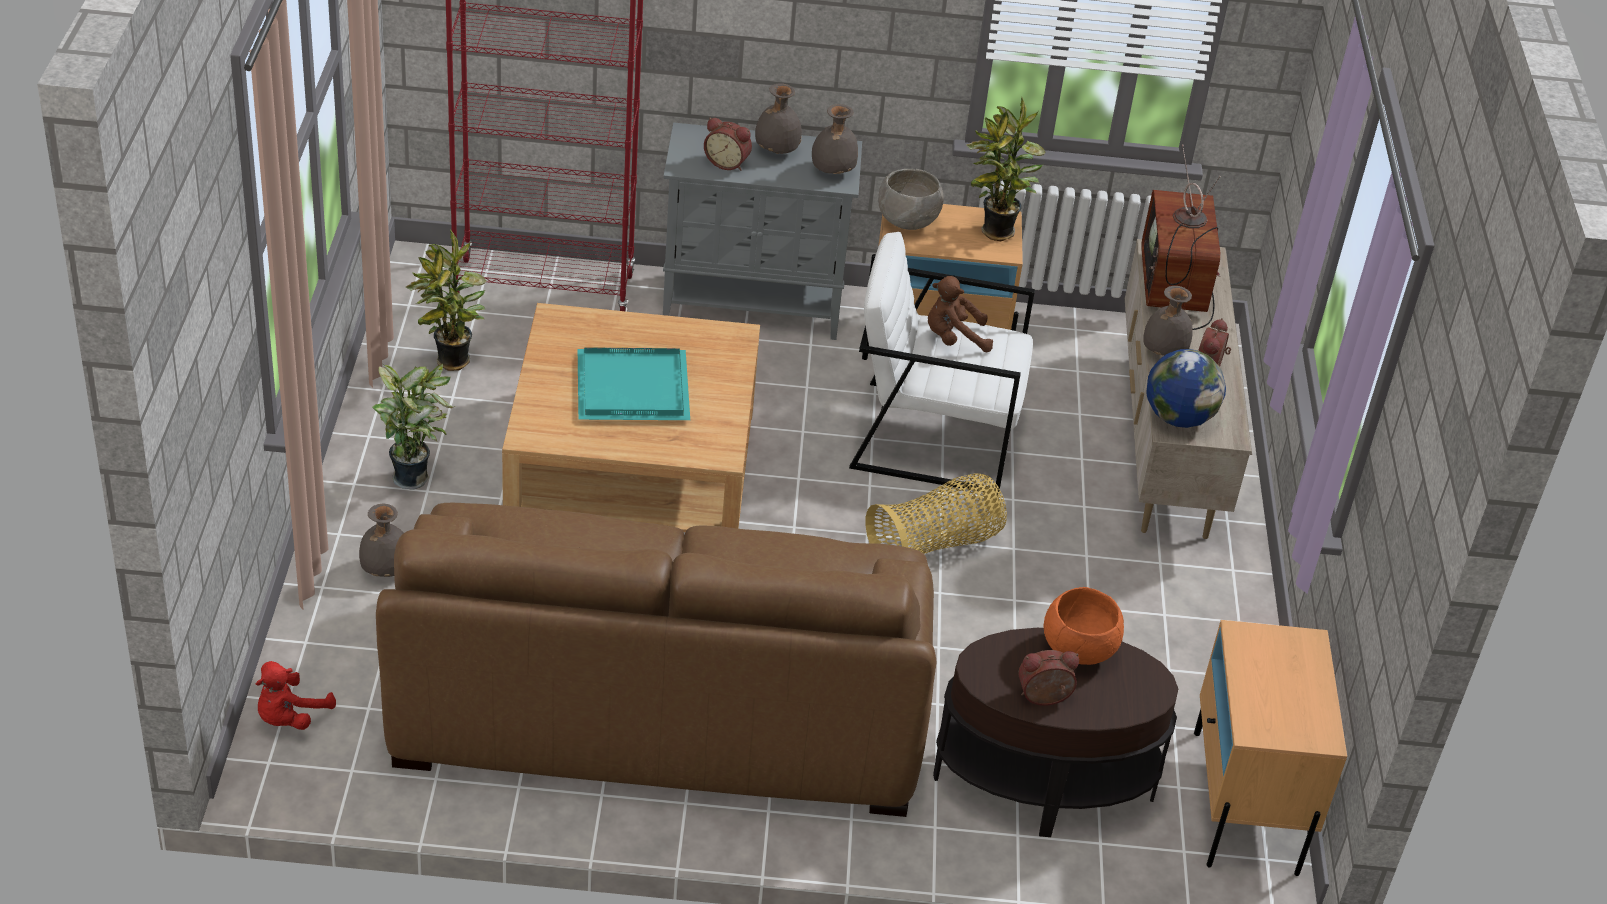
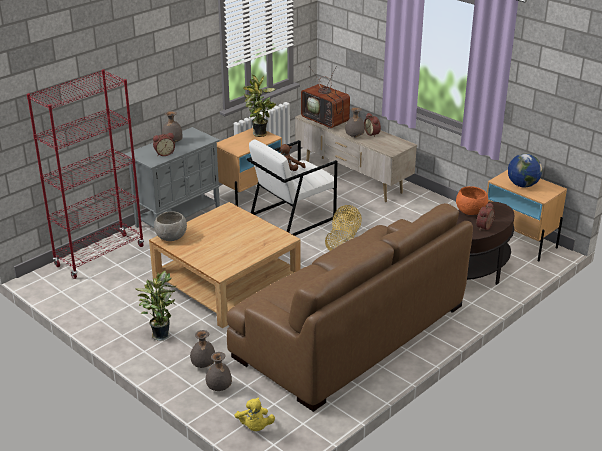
camera: 45 degrees left, 10 degrees down
red plush toy [256,661,336,730] -> yellow plush toy [234,398,275,431]
potted plant [406,230,486,371] -> none
turquoise tray [578,347,690,420] -> none
grey vase [812,104,858,174] -> grey vase moved to [206,352,232,391]
grey bowl [878,169,943,230] -> grey bowl moved to [154,211,187,241]
globe [1146,349,1226,428] -> globe moved to [508,154,542,187]

